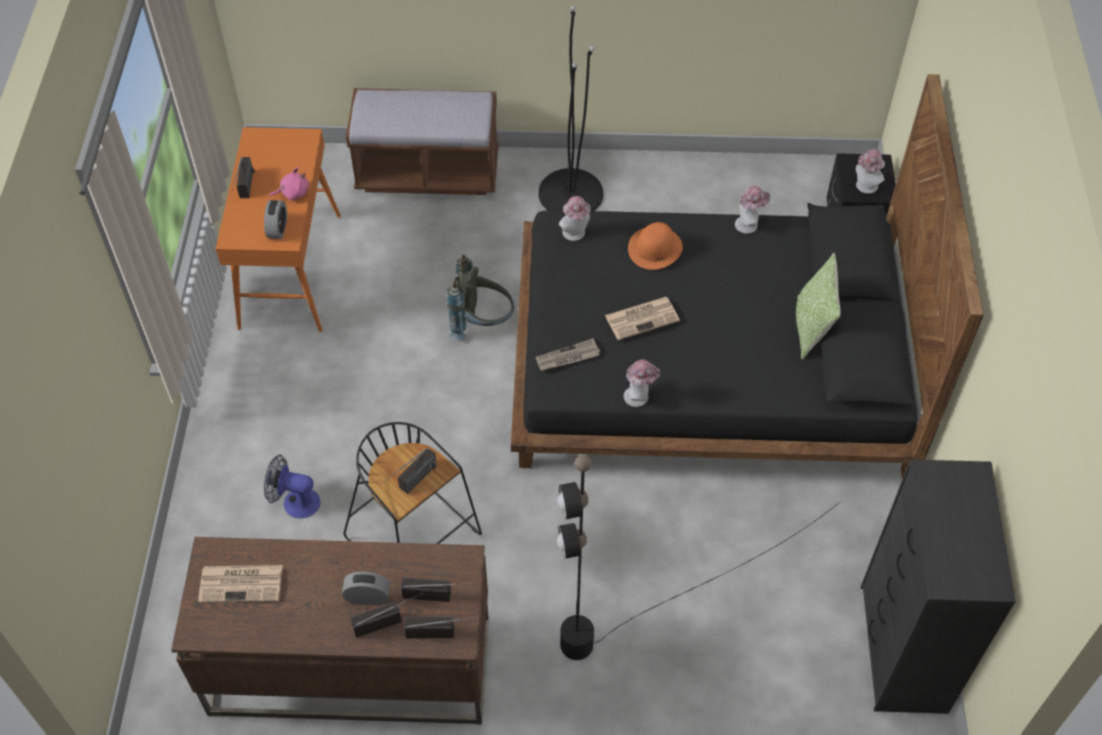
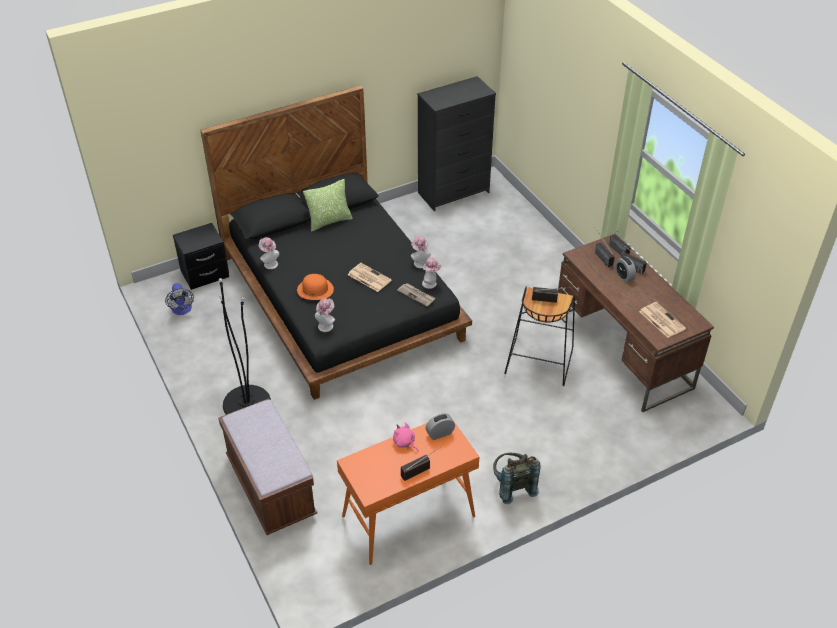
camera: 120 degrees left, 10 degrees down
fan [264,454,320,518] -> fan moved to [165,283,194,315]
grey backpack [446,255,515,340] -> grey backpack moved to [493,453,540,504]
black floor lamp [557,455,840,660] -> none
hat [856,149,885,194] -> hat moved to [422,258,442,289]

